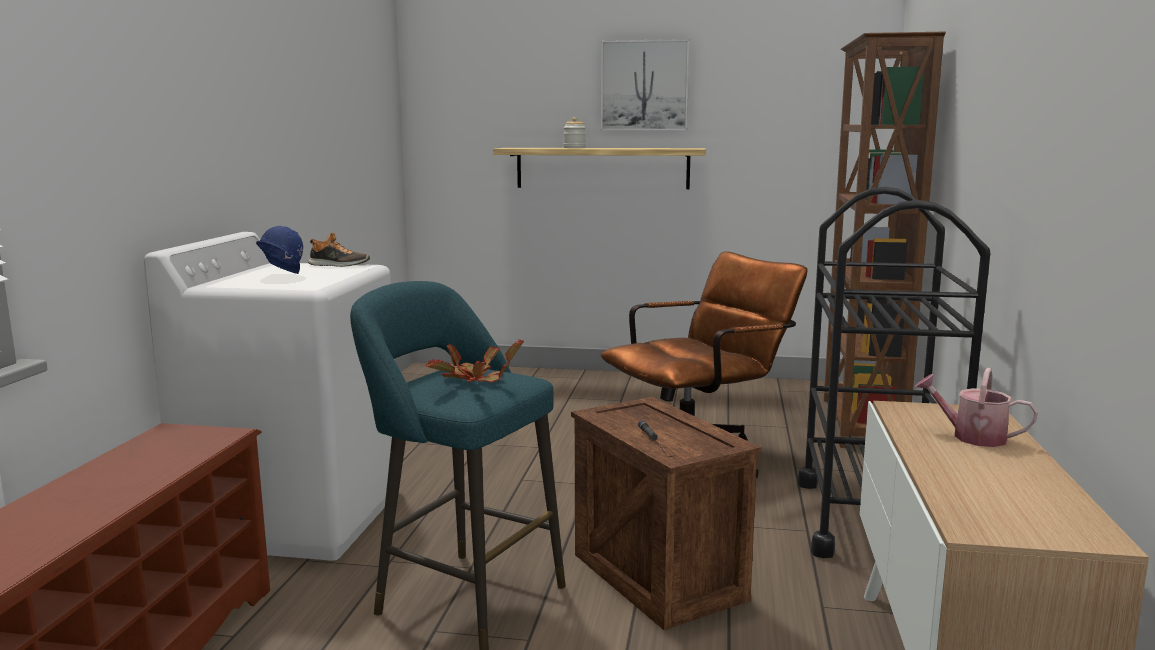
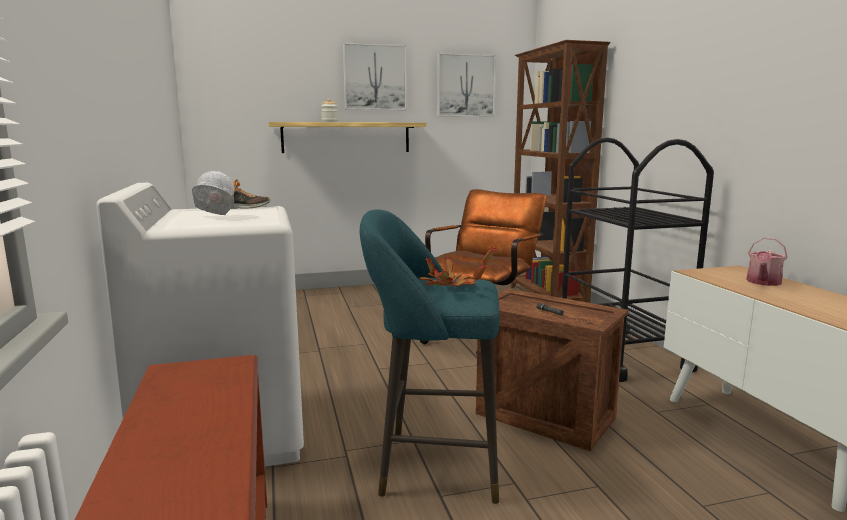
camera: 25 degrees left, 0 degrees up
blue hard hat [256,226,303,274] -> white hard hat [192,171,235,215]
watering can [915,368,1038,447] -> watering can turned 60 degrees counterclockwise [746,237,787,286]
none -> picture [437,53,496,117]

